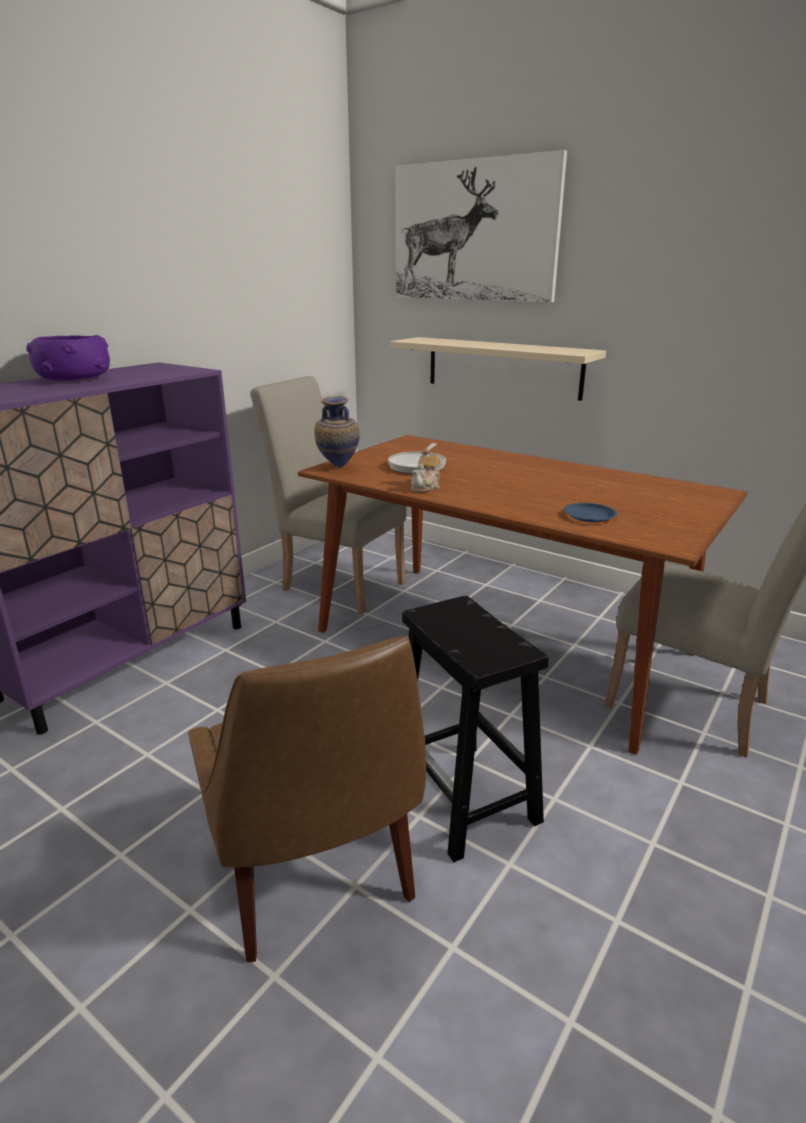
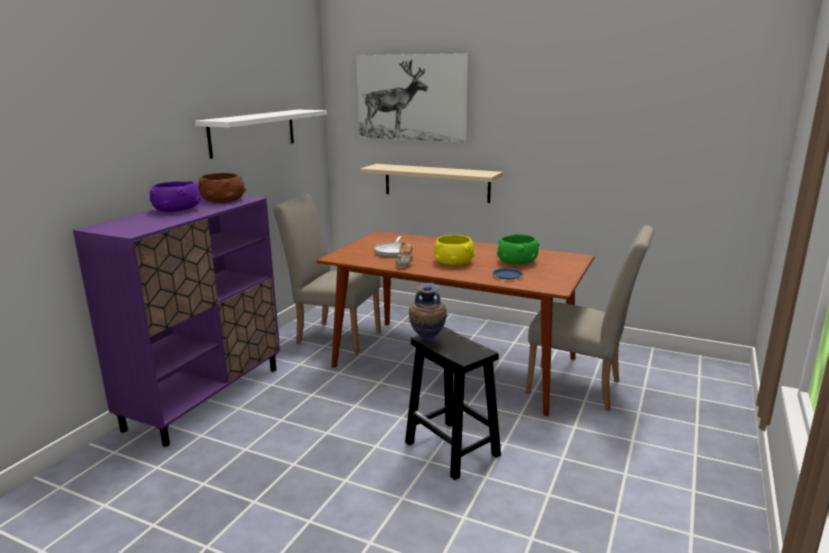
camera: 10 degrees left, 5 degrees down
brown chair [188,636,426,962] -> none
vase [314,396,360,468] -> vase moved to [409,283,447,340]
none -> white shelf [195,110,327,159]
none -> brown bowl [198,173,246,203]
none -> yellow bowl [434,235,475,265]
none -> green bowl [497,234,539,264]

